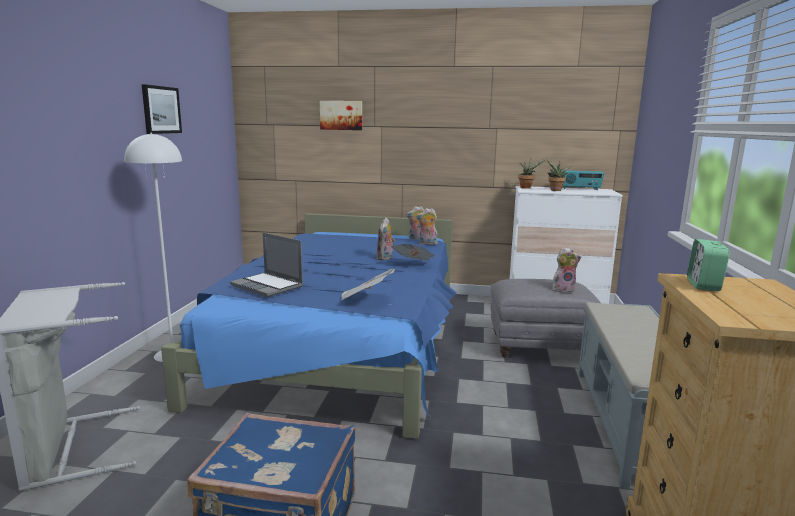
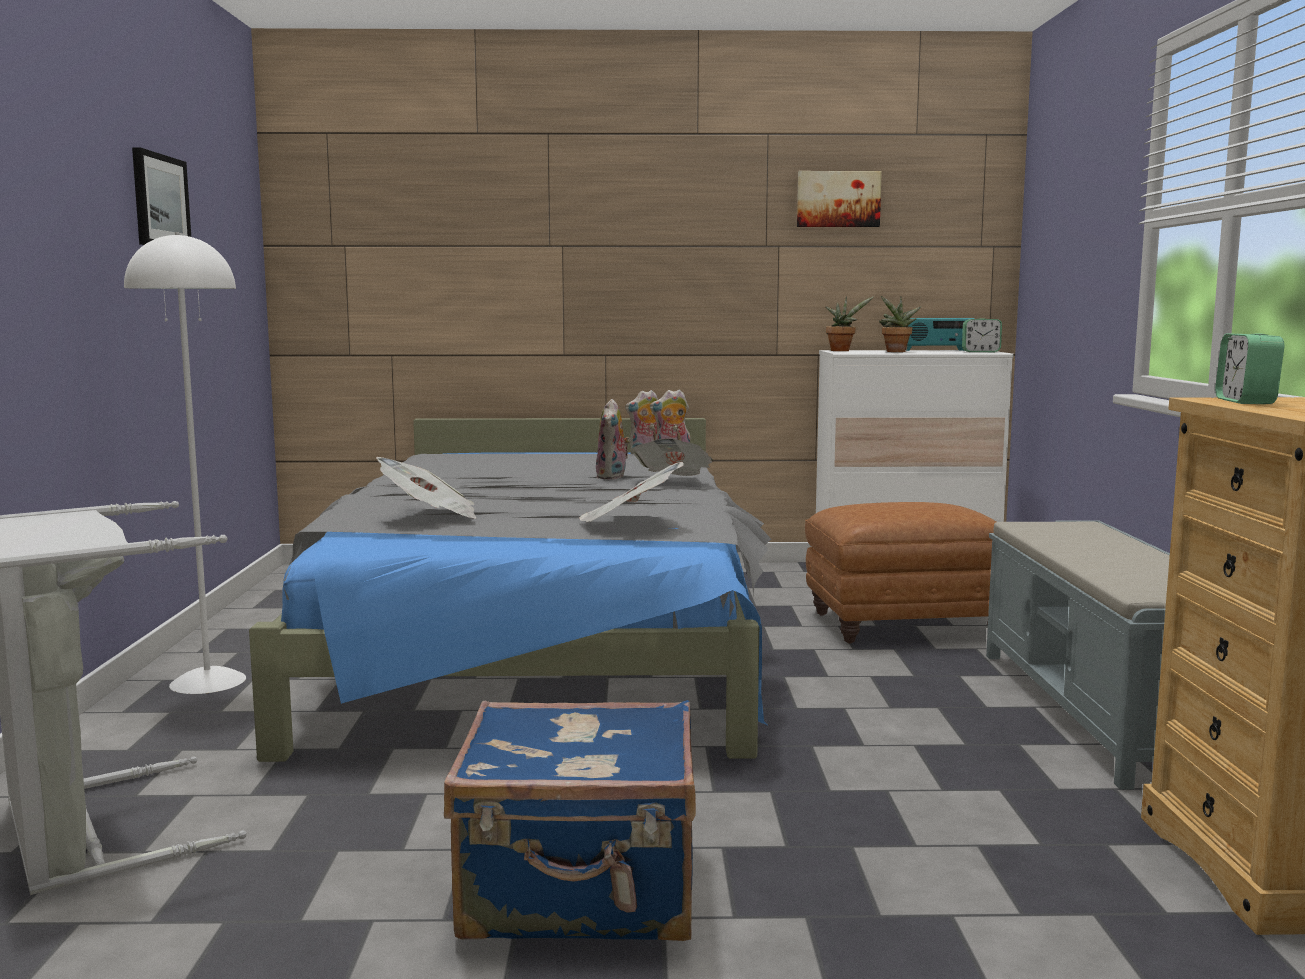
camera: 10 degrees left, 5 degrees down
blue bed [161,213,457,439] -> grey bed [249,418,771,762]
laptop [230,233,303,297] -> newspaper [376,457,476,519]
picture [320,101,362,130] -> picture moved to [797,171,882,227]
grey ottoman [491,279,601,358] -> brown ottoman [805,502,996,644]
plush toy [553,247,581,293] -> none
none -> alarm clock [962,318,1002,352]

